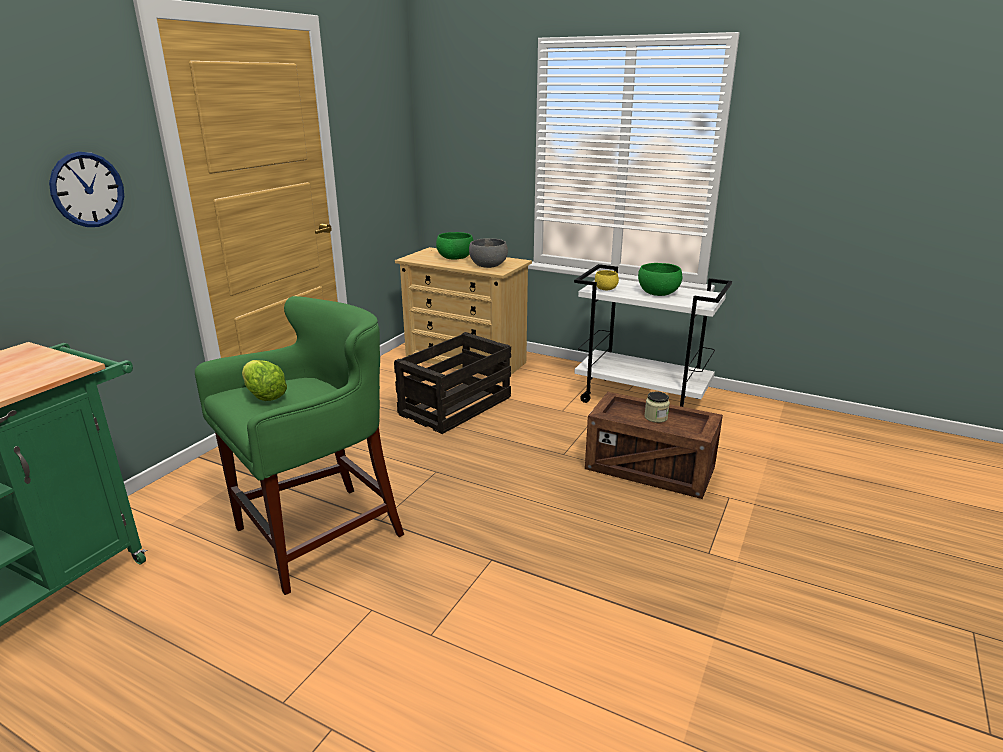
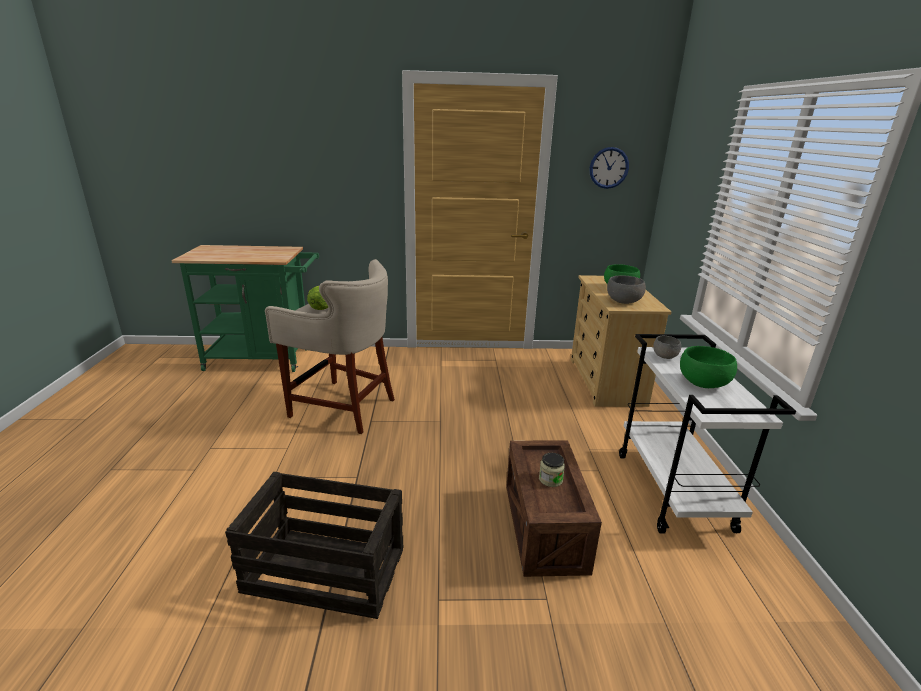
camera: 60 degrees right, 0 degrees up
wall clock [49,152,124,227] -> wall clock moved to [590,147,629,189]
green stool [195,296,404,595] -> beige stool [265,259,395,434]
crate [394,332,511,434] -> crate moved to [225,472,403,619]
yellow bowl [595,270,619,290] -> grey bowl [653,336,681,359]

